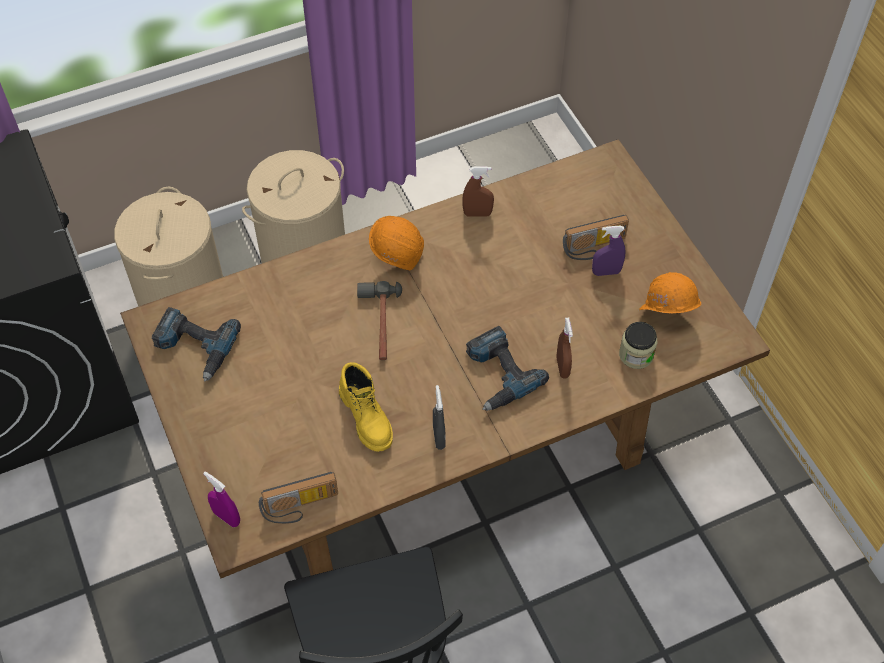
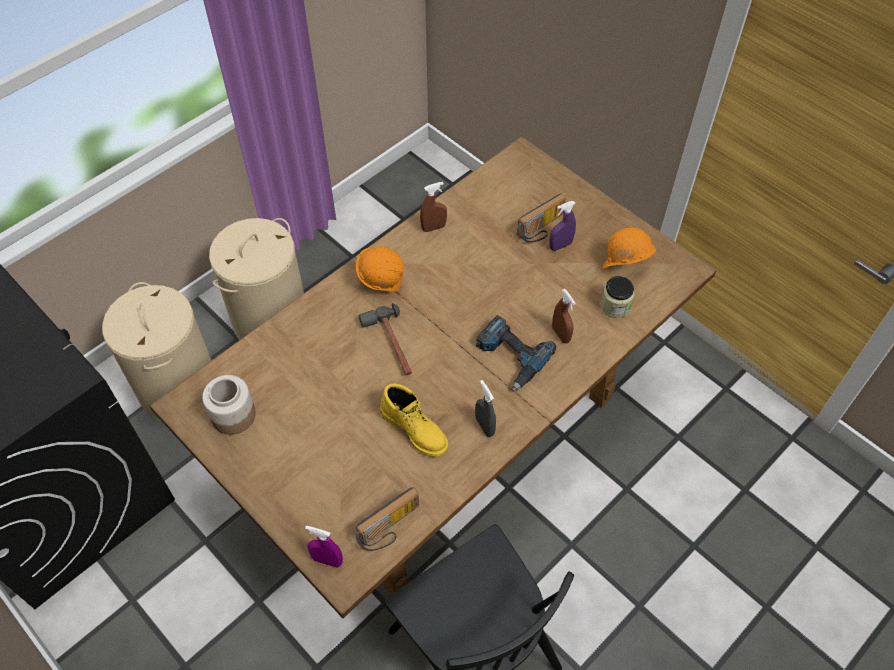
camera: 20 degrees left, 0 degrees up
power drill [151,307,241,382] -> jar [202,375,256,435]

